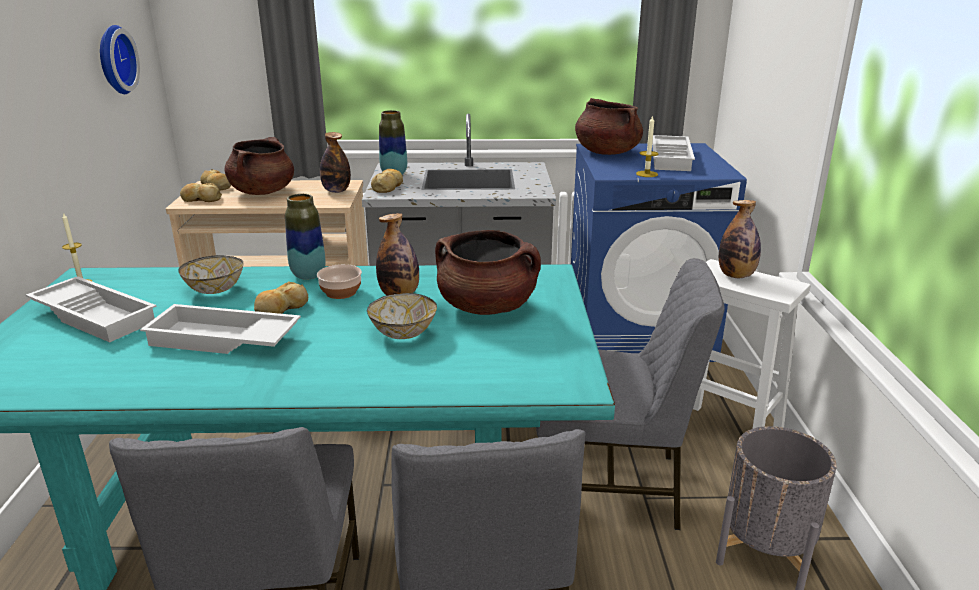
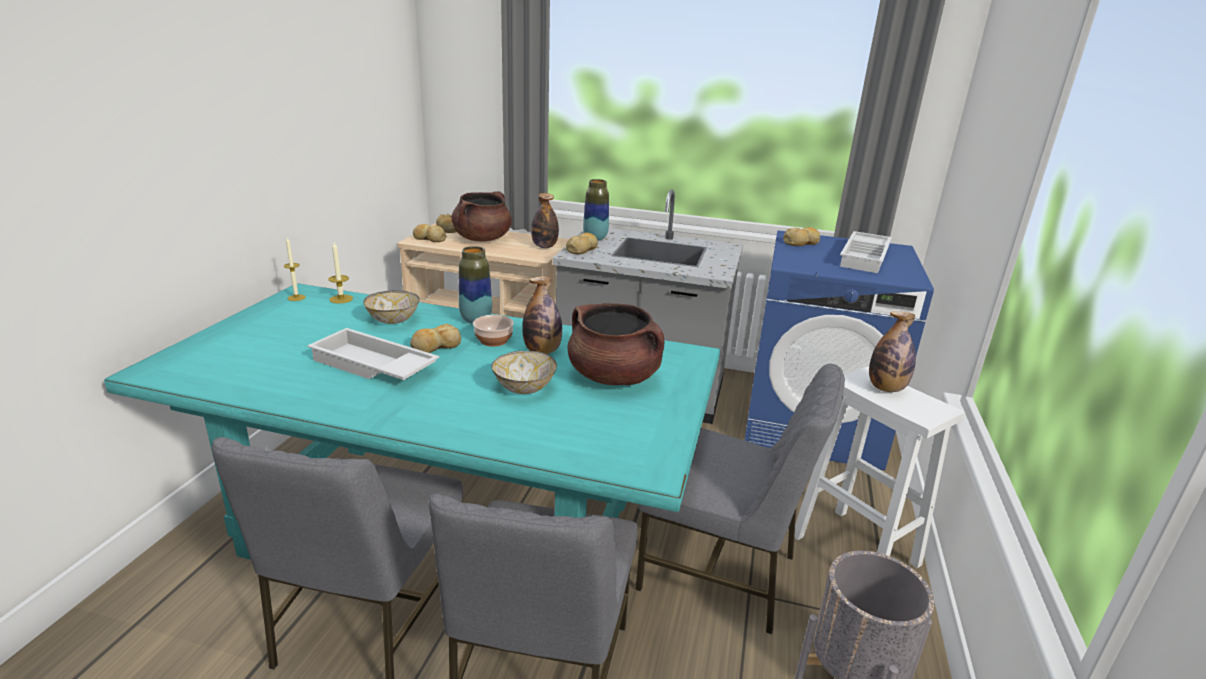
camera: 15 degrees right, 0 degrees up
white tray [26,276,157,342] -> none
wall clock [100,25,140,94] -> none
brown cooking pot [575,98,643,155] -> bread [783,227,820,246]
candle [636,115,658,177] -> candle moved to [329,242,353,304]

